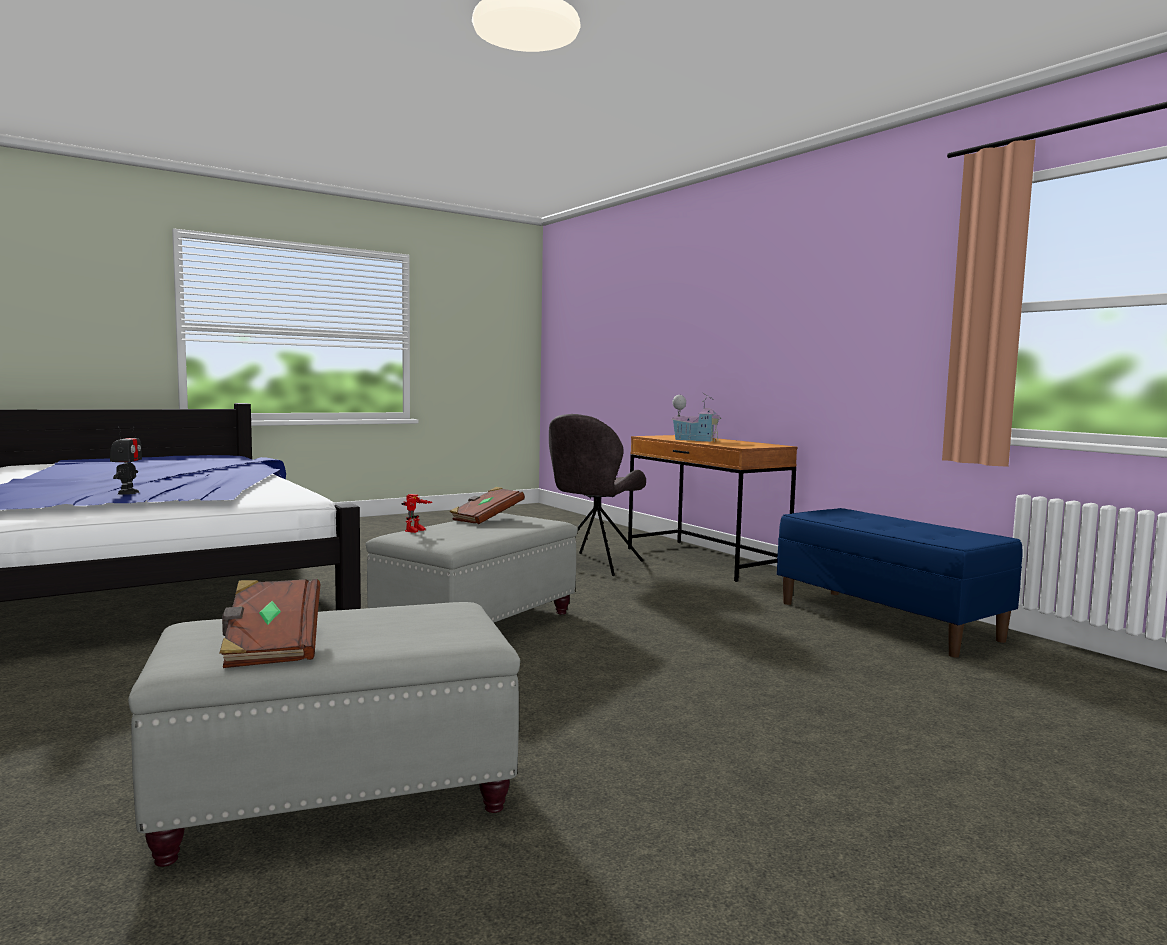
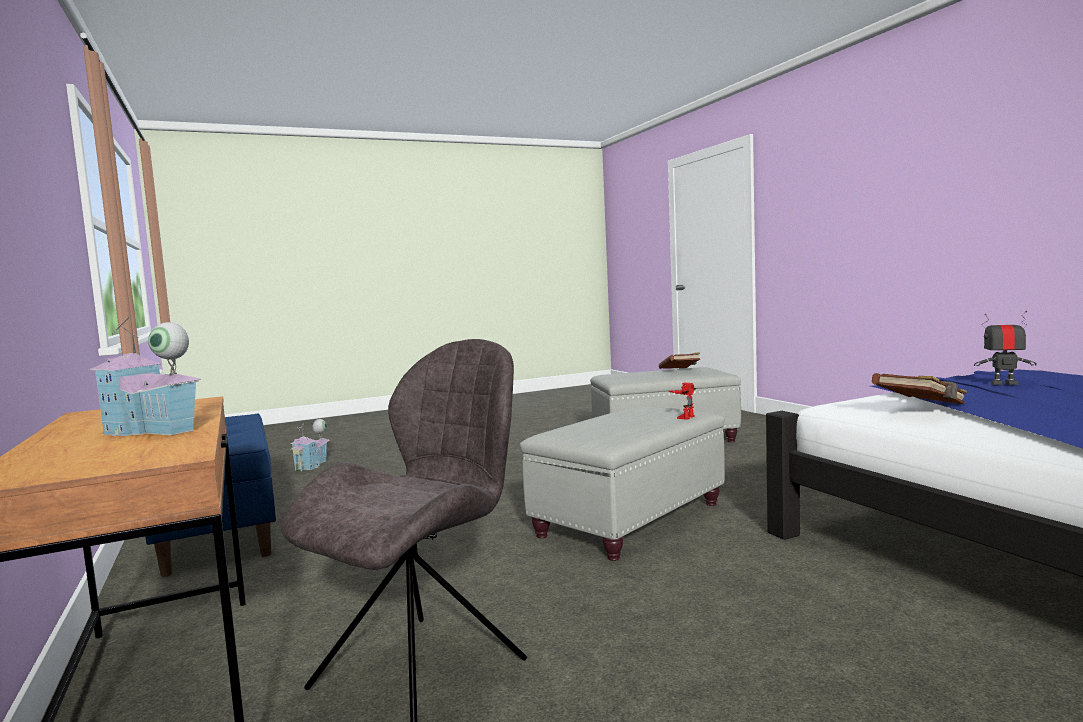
camera: 170 degrees left, 0 degrees up
toy robot [110,426,142,495] -> toy robot turned 105 degrees clockwise [974,311,1037,385]
brown book [450,487,525,524] -> brown book moved to [872,373,967,404]
none -> toy house [290,419,329,471]

